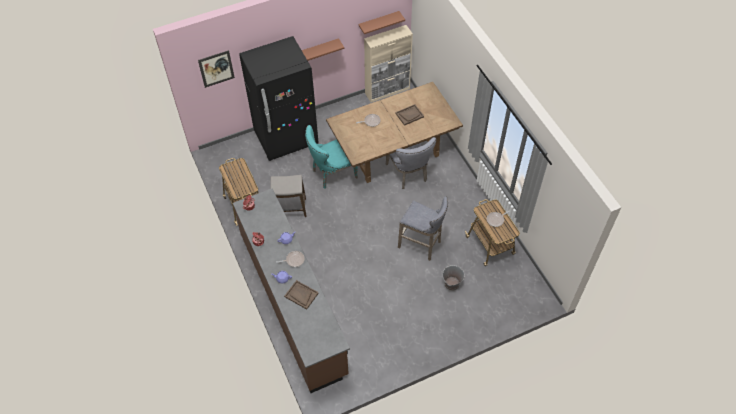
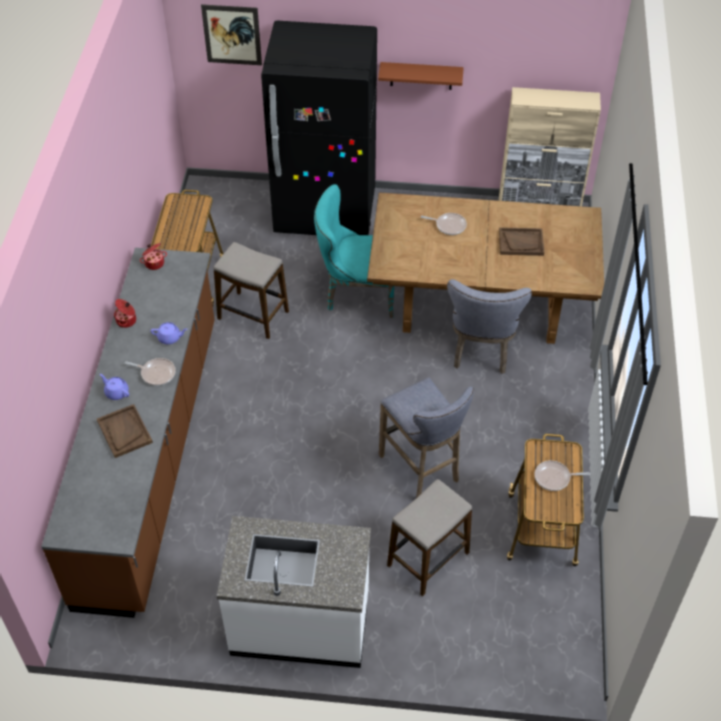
camera: 30 degrees right, 5 degrees down
brown shelf [358,11,405,34] -> none
grey bucket [442,265,466,291] -> stool [387,479,472,596]
none -> white counter [217,516,371,668]

